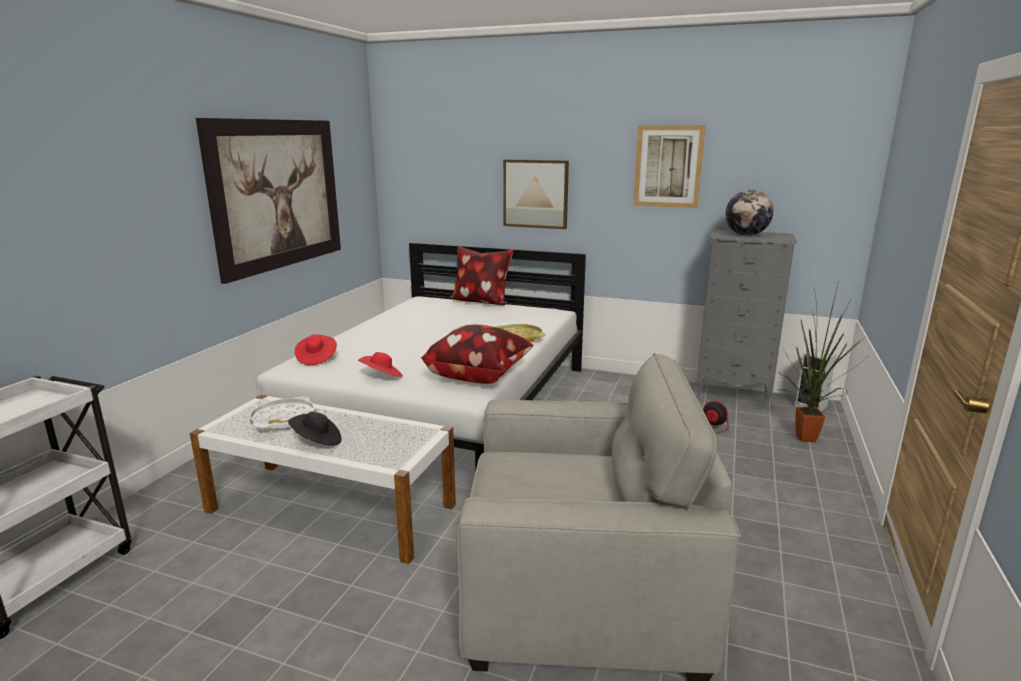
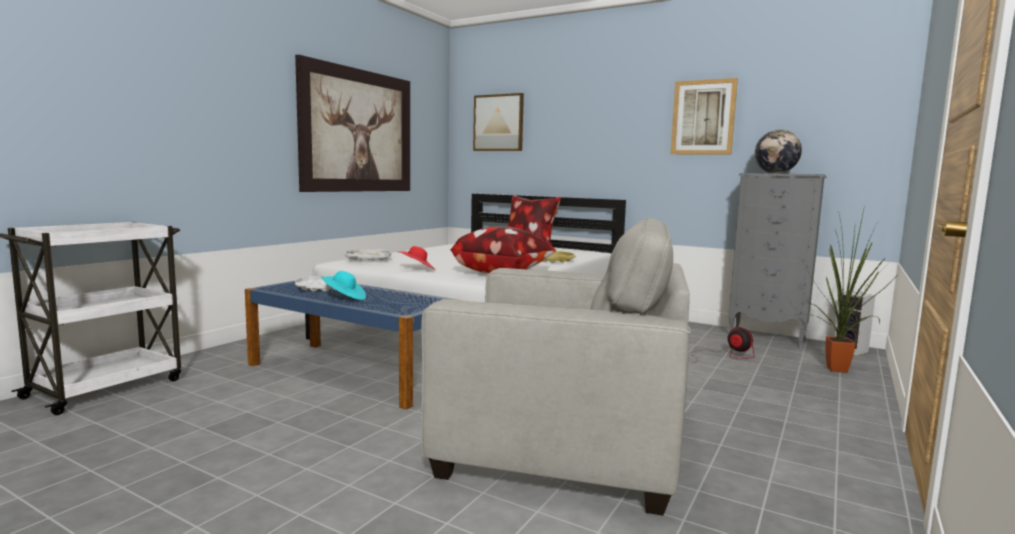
camera: 10 degrees right, 10 degrees down
white bench [190,394,456,564] -> blue bench [245,281,467,410]
black hat [288,412,342,445] -> turquoise hat [321,271,366,300]
red hat [295,335,337,365] -> white tray [345,249,391,261]
picture [503,159,569,229] -> picture moved to [473,93,524,151]

